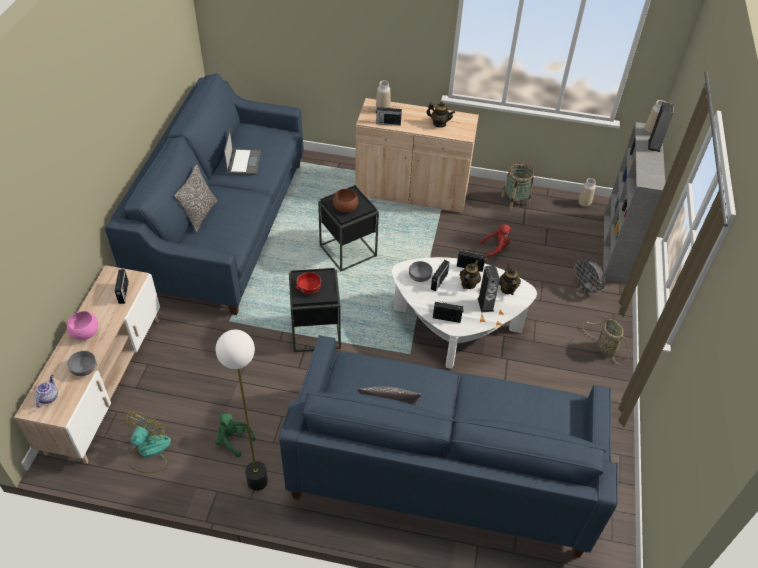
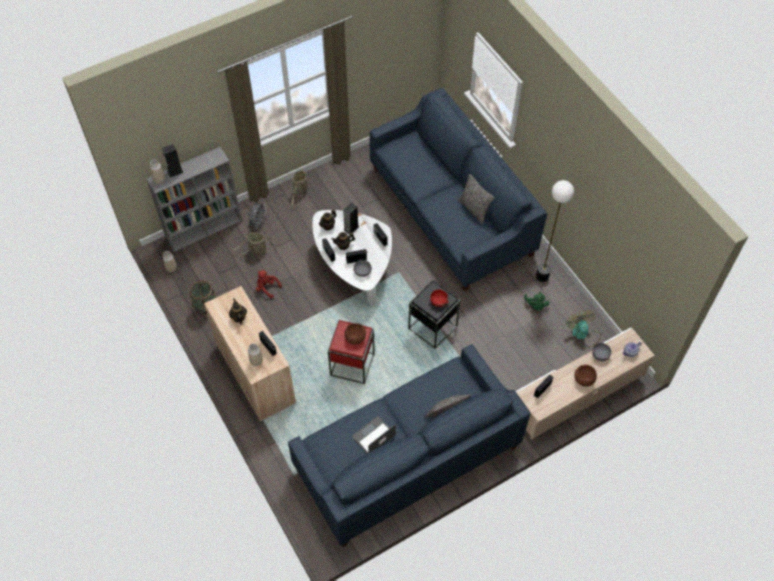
camera: 130 degrees left, 10 degrees up
pink bowl [67,311,98,340] -> brown bowl [574,365,597,386]
fan [125,411,171,473] -> fan turned 90 degrees clockwise [566,310,601,349]
black side table [318,185,379,271] -> red side table [328,320,375,384]
none -> basket [232,233,275,256]

